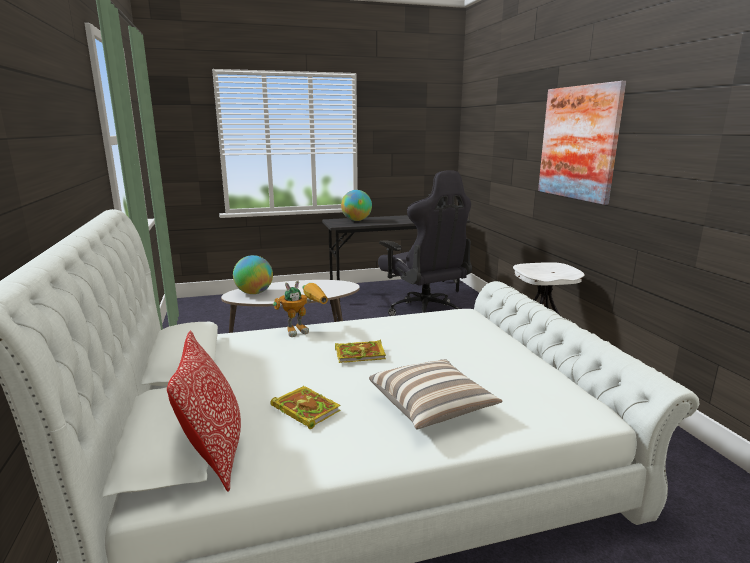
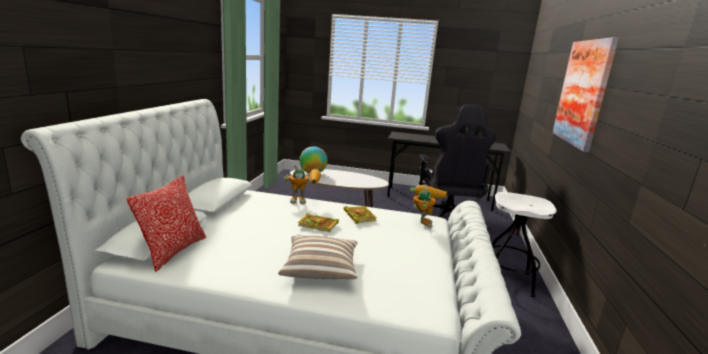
camera: 25 degrees right, 0 degrees up
book [270,386,341,429] -> book moved to [343,206,377,224]
globe [341,190,372,221] -> none
none -> toy robot [410,185,447,228]

